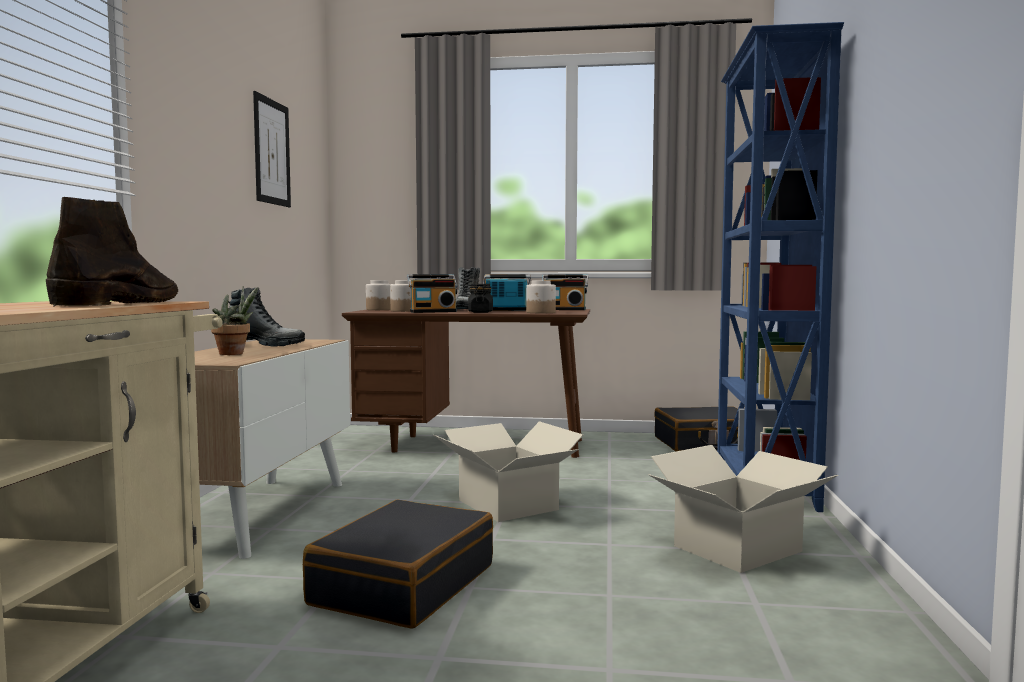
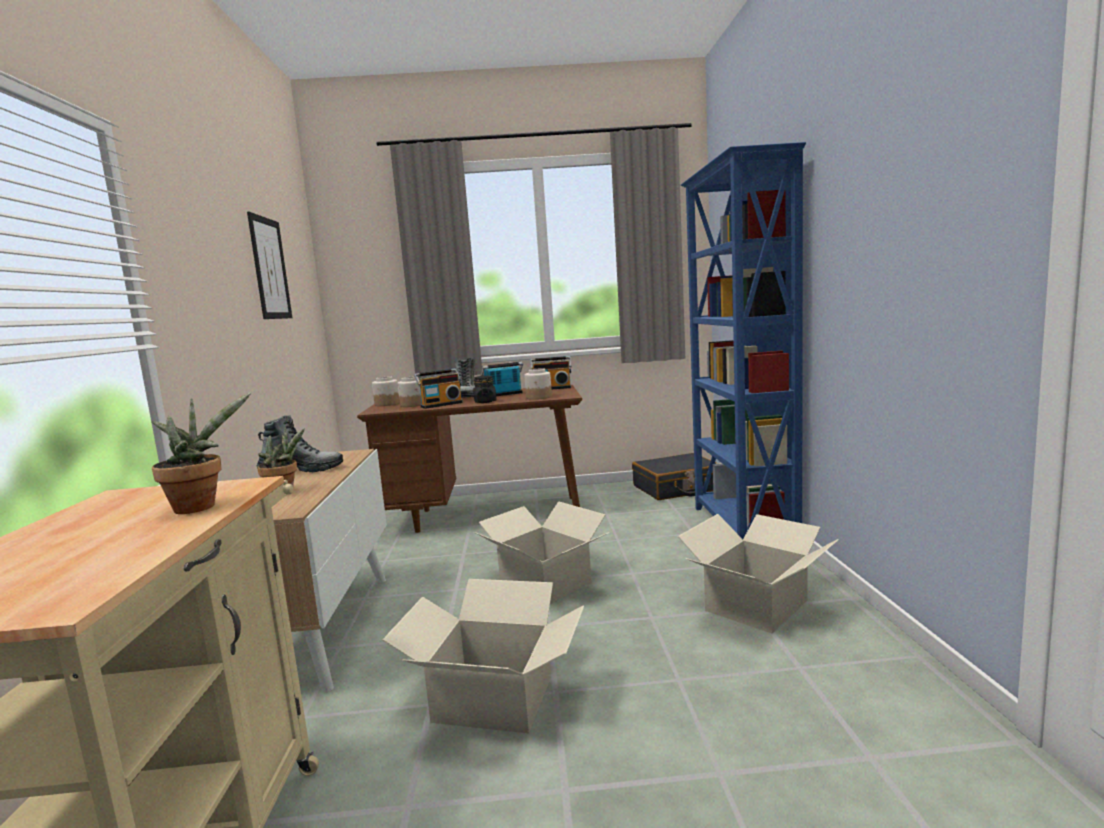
camera: 10 degrees left, 5 degrees up
brown boot [46,197,178,306] -> potted plant [151,393,251,514]
black suitcase [303,500,493,629] -> cardboard box [382,579,584,733]

